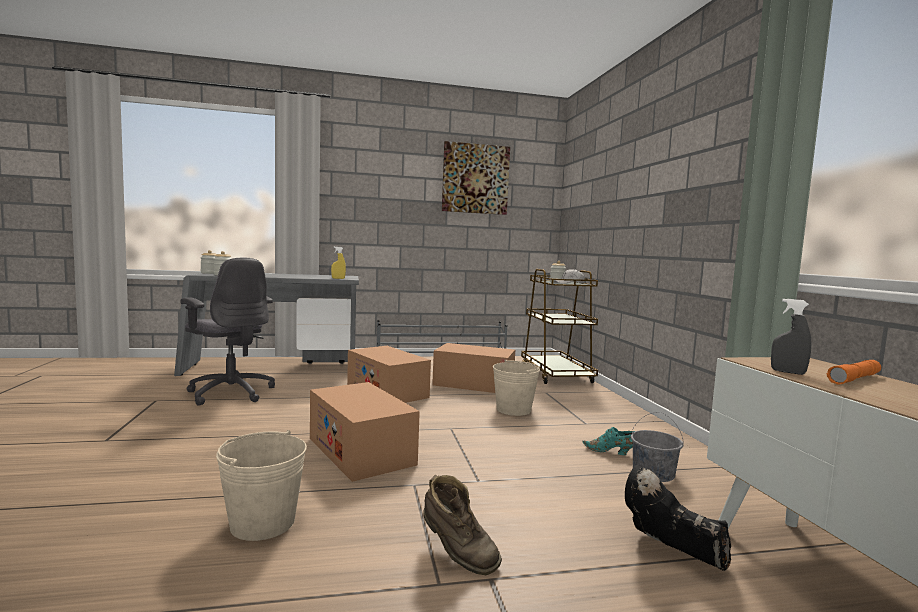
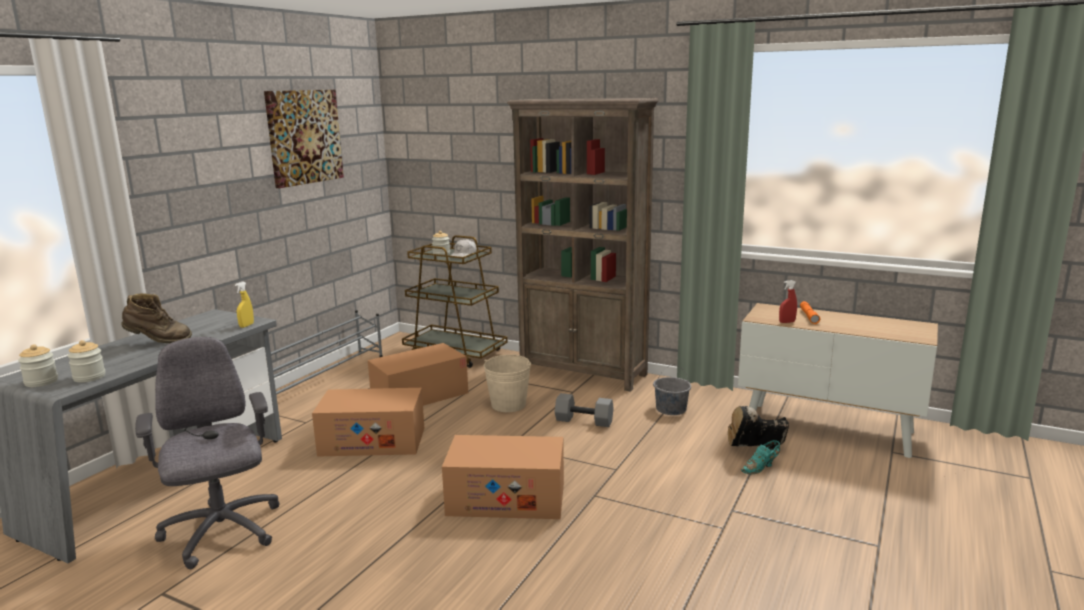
camera: 50 degrees left, 10 degrees up
grey office chair [180,258,275,406] -> grey office chair turned 105 degrees counterclockwise [135,337,279,569]
beige bucket [216,430,307,541] -> none
brown boot [423,475,502,575] -> brown boot moved to [121,293,192,343]
turquoise shoe [582,427,635,455] -> turquoise shoe moved to [741,440,780,474]
grey spray bottle [771,299,811,375] -> red spray bottle [779,280,797,323]
none -> brown bookcase [507,98,658,392]
none -> grey dumbbell [555,393,614,427]

